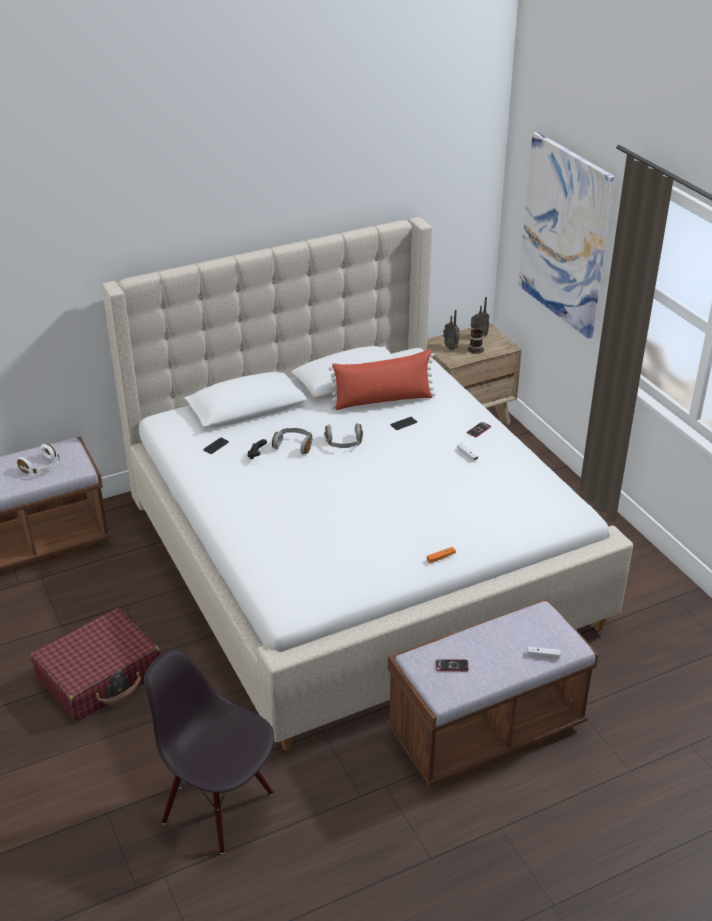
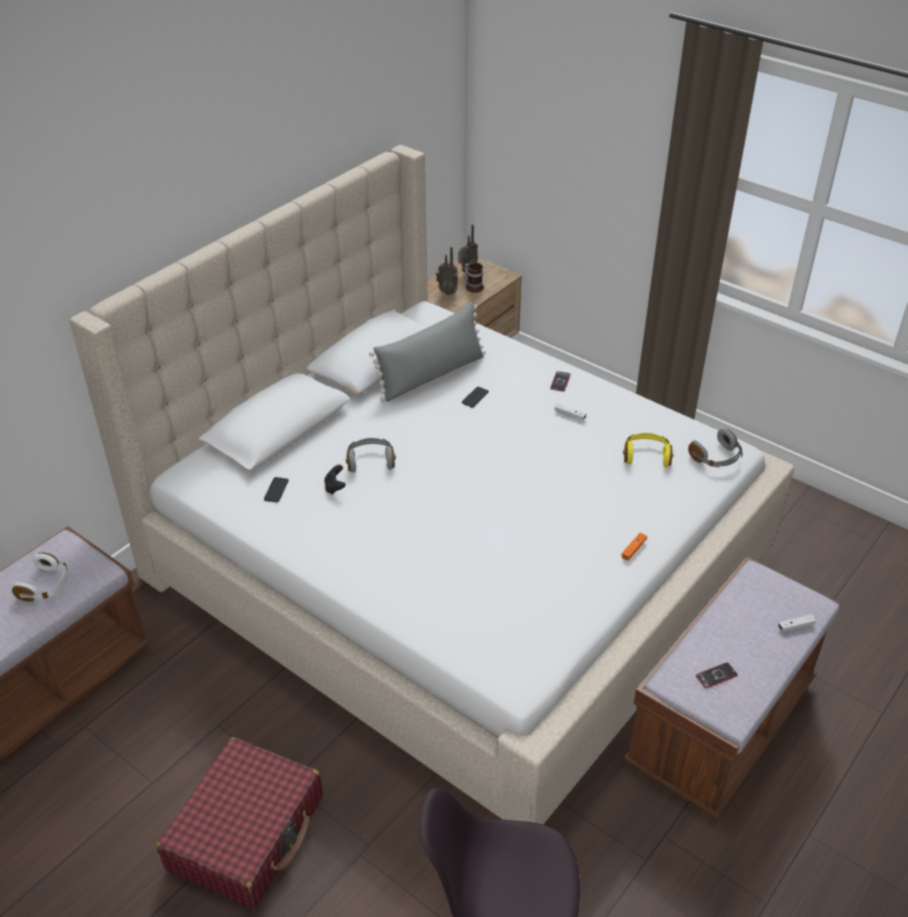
camera: 25 degrees left, 5 degrees up
grey headphones [324,423,363,448] -> grey headphones moved to [688,429,743,468]
red pillow [328,349,436,410] -> grey pillow [369,302,486,402]
picture [519,132,615,338] -> none
none -> yellow headphones [623,433,673,467]

